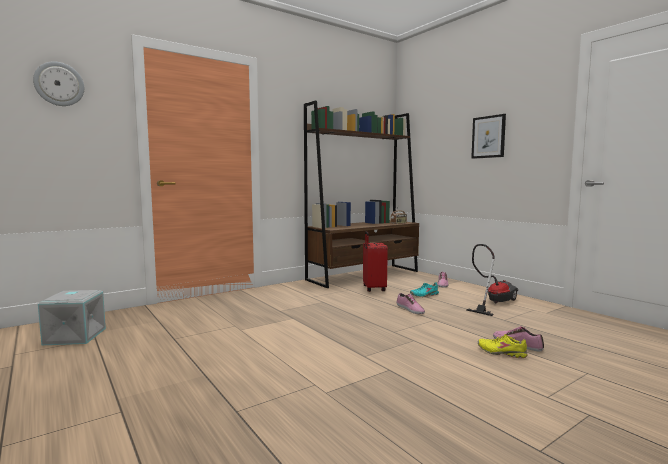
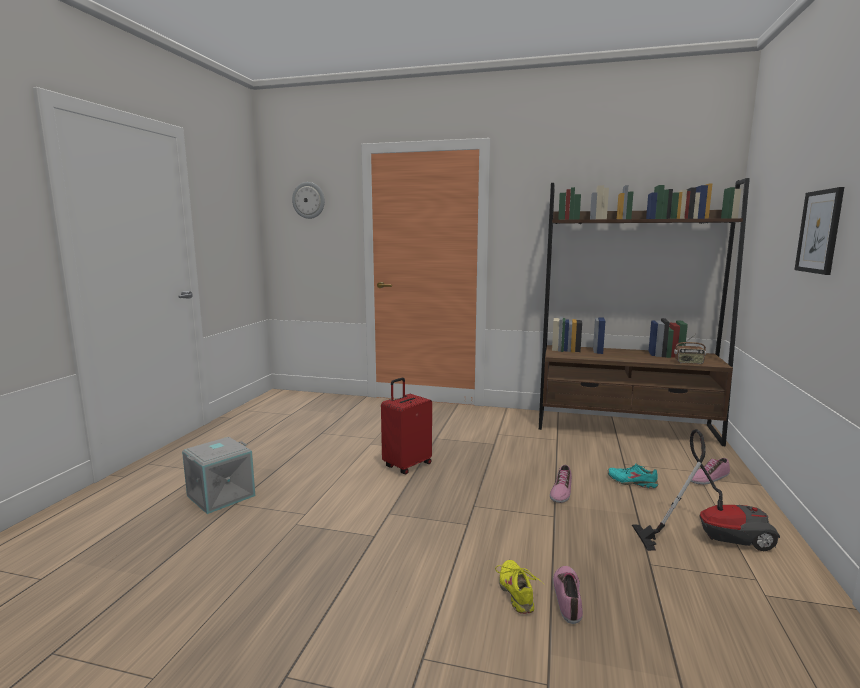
camera: 50 degrees right, 5 degrees up
grey storage box [38,290,106,345] -> grey storage box moved to [182,437,255,514]
red suitcase [363,231,388,292] -> red suitcase moved to [381,378,432,474]

